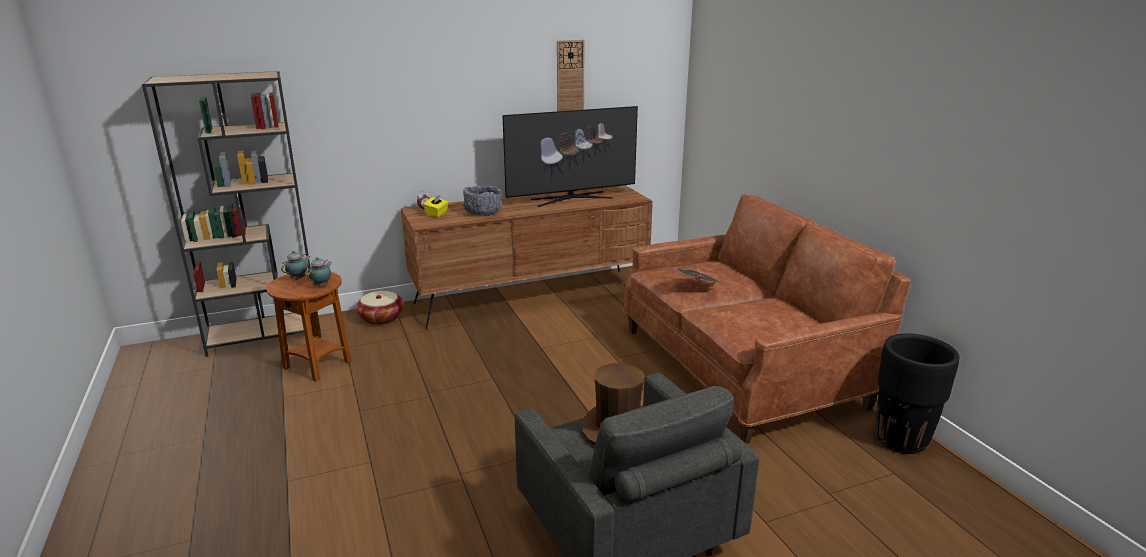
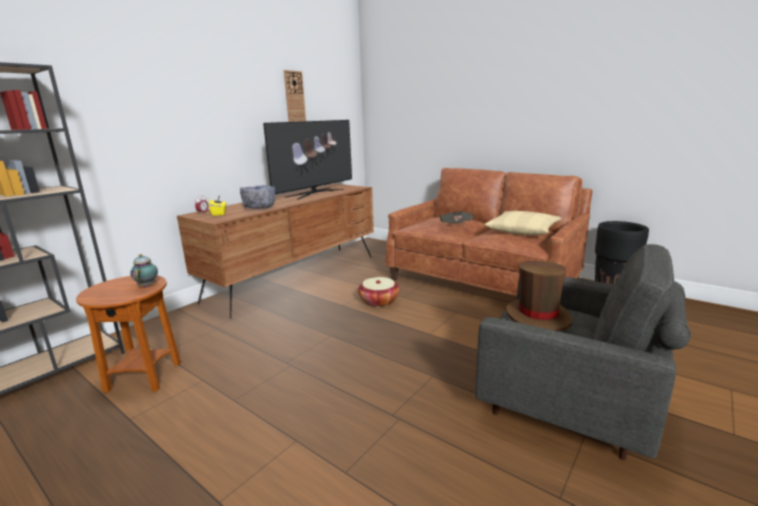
camera: 30 degrees left, 5 degrees down
teapot [281,250,311,280] -> none
basket [356,291,404,325] -> basket moved to [358,277,400,307]
none -> beige pillow [485,211,562,235]

